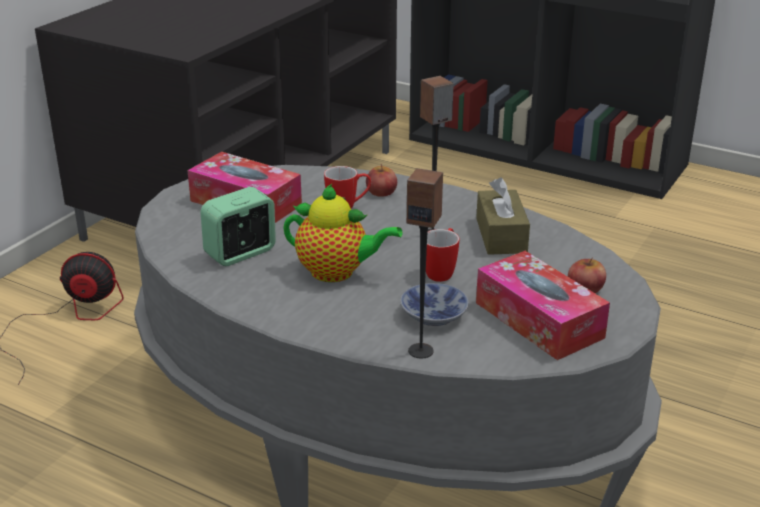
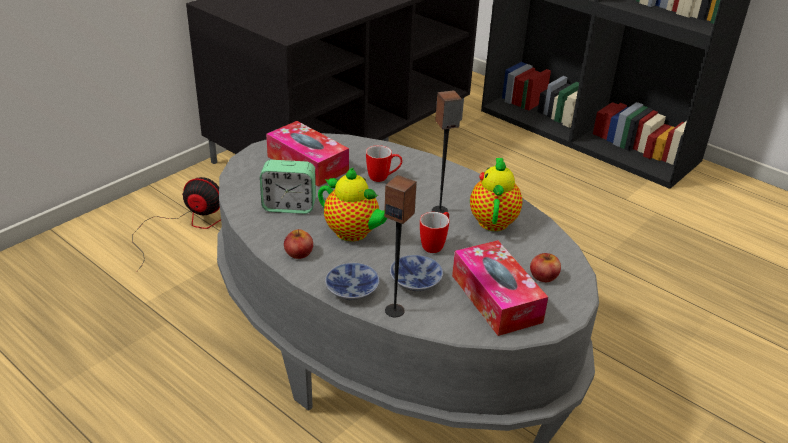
camera: 10 degrees right, 5 degrees up
alarm clock [201,187,276,266] -> alarm clock turned 150 degrees counterclockwise [260,160,316,214]
apple [366,164,397,197] -> apple moved to [284,229,313,259]
brown tissue box [476,177,530,255] -> teapot [470,158,523,231]
none -> bowl [325,263,380,300]

